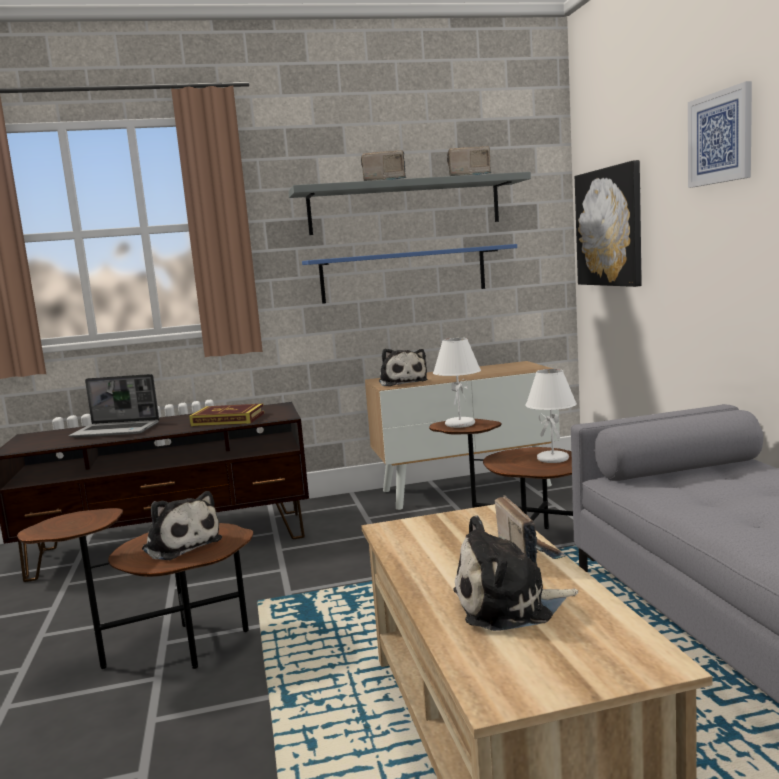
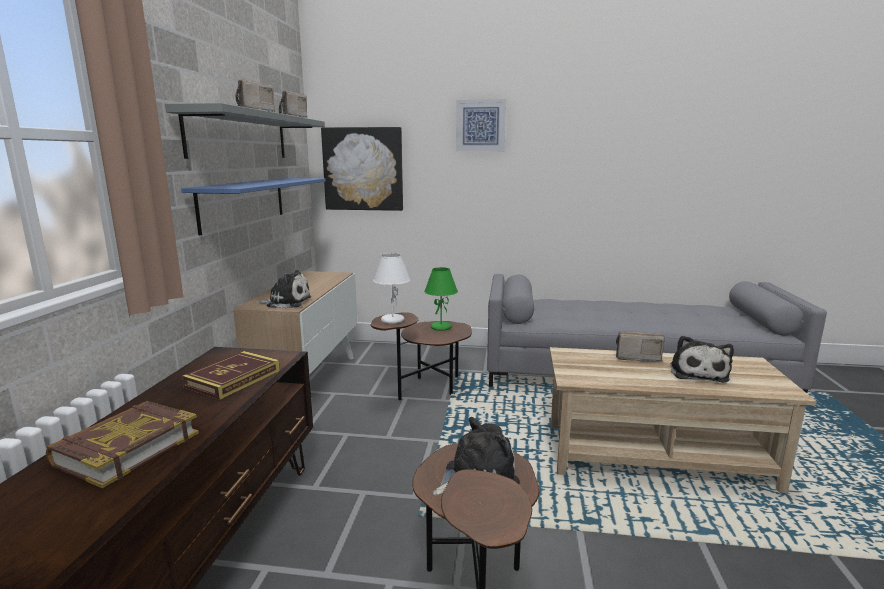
camera: 70 degrees left, 5 degrees up
laptop [69,374,159,438] -> book [46,401,199,488]
white table lamp [525,369,577,463] -> green table lamp [424,267,458,331]

